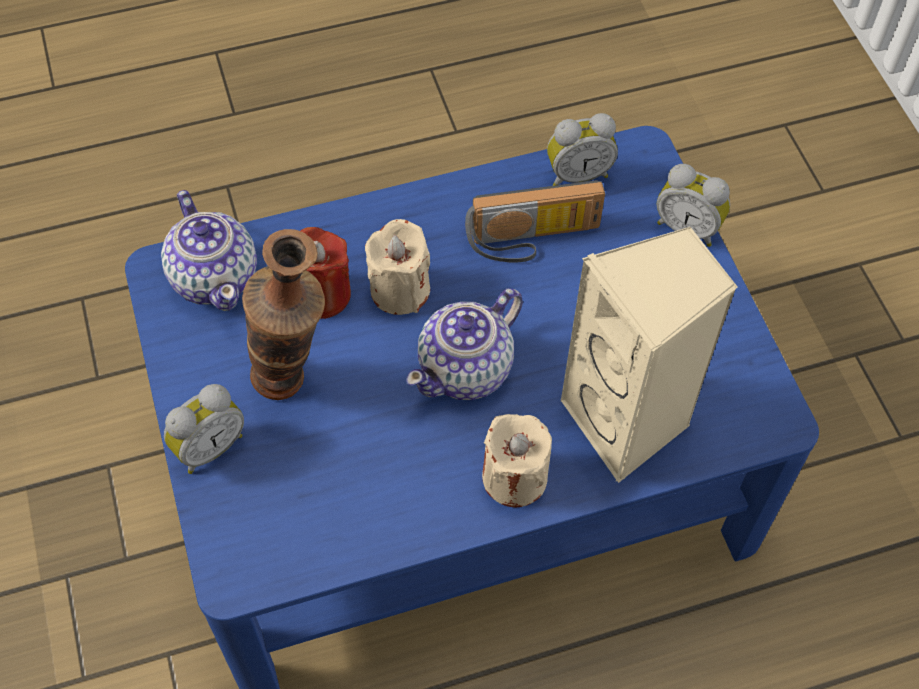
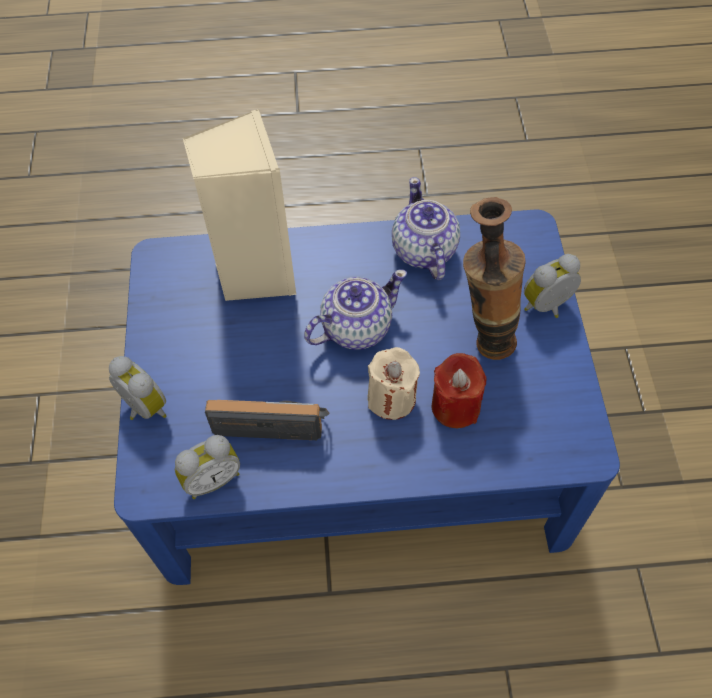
camera: 165 degrees left, 0 degrees up
teapot [161,190,257,311] -> teapot moved to [392,177,460,280]
beige candle [482,414,552,508] -> none
alarm clock [547,113,618,186] -> alarm clock turned 150 degrees clockwise [175,435,240,499]

